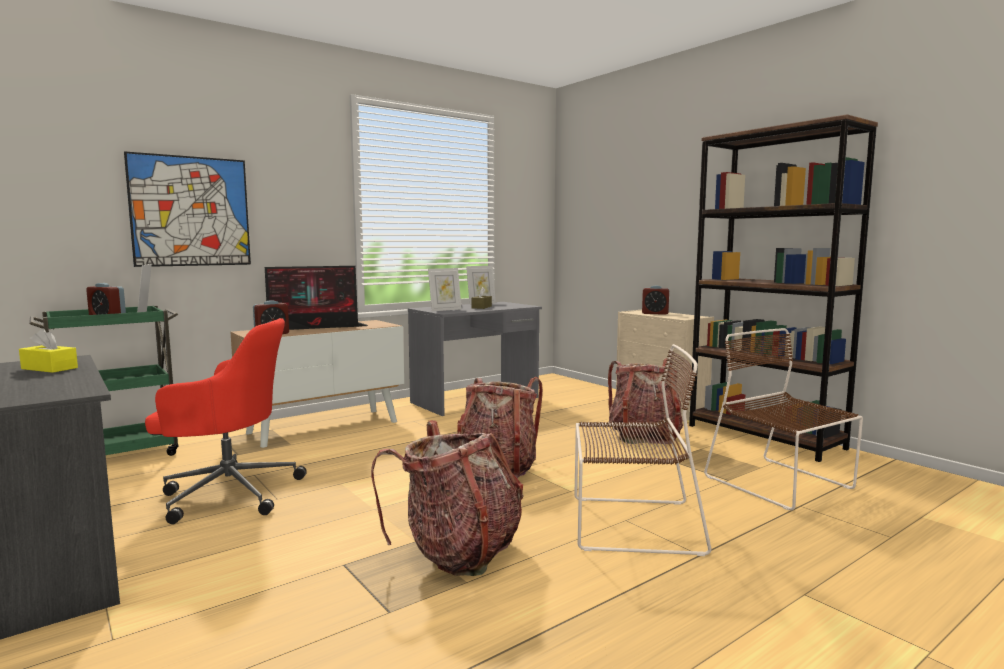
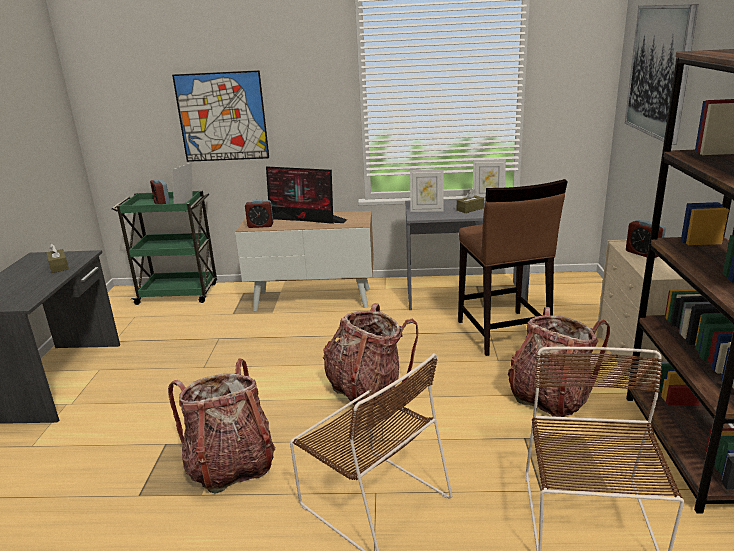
camera: 40 degrees right, 15 degrees up
yellow tissue box [19,329,78,373] -> brown tissue box [46,243,69,273]
red office chair [145,318,307,524] -> none
none -> brown stool [458,179,568,356]
none -> picture [625,4,698,145]

